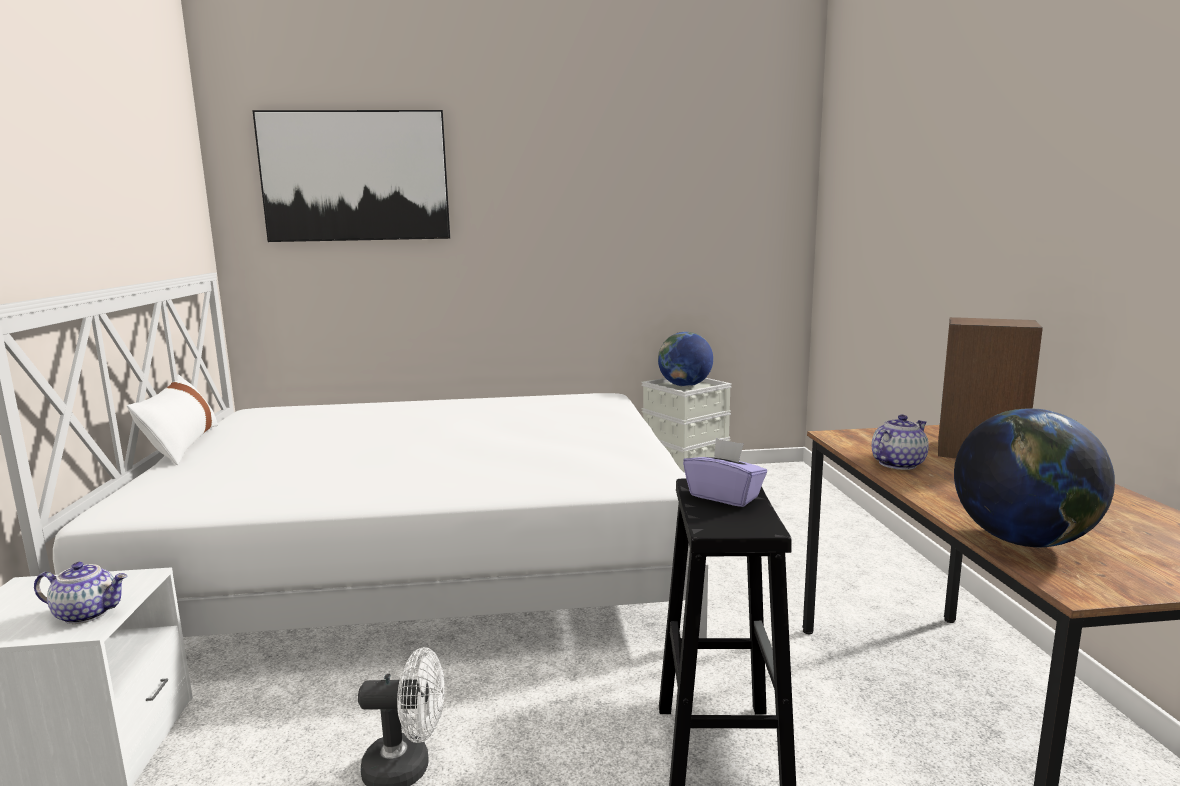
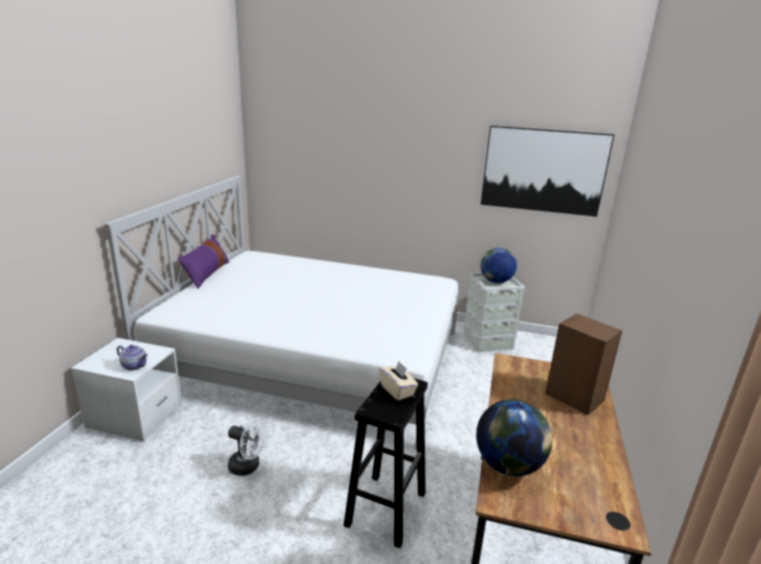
camera: 20 degrees right, 10 degrees up
white pillow [127,374,218,465] -> purple pillow [178,234,229,289]
picture [252,110,450,242] -> picture moved to [481,126,614,217]
purple tissue box [683,438,767,507] -> beige tissue box [379,361,418,401]
teapot [872,415,929,470] -> none

